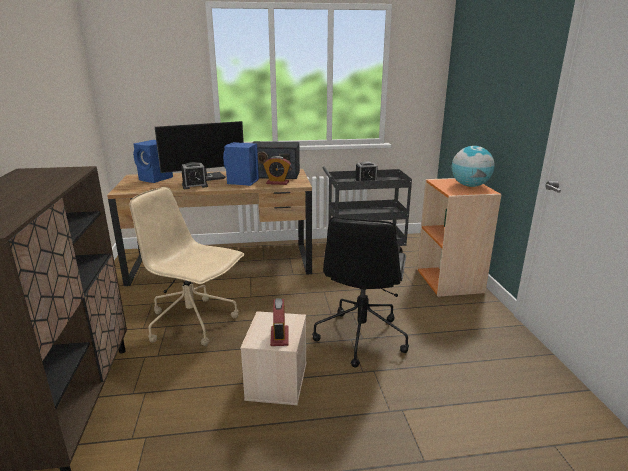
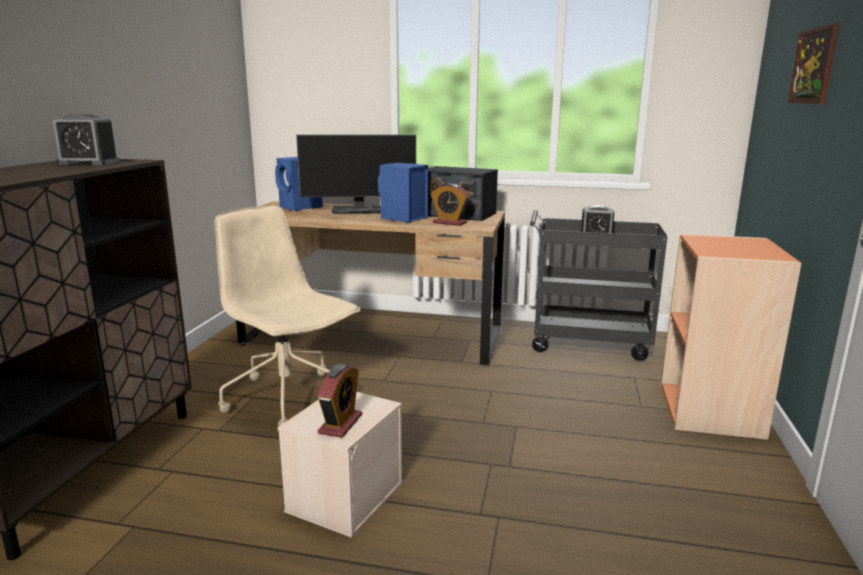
camera: 20 degrees right, 5 degrees down
alarm clock [181,162,208,189] -> alarm clock moved to [53,114,119,165]
black office chair [312,217,409,368] -> none
globe [452,146,495,187] -> none
none -> picture [788,23,840,104]

